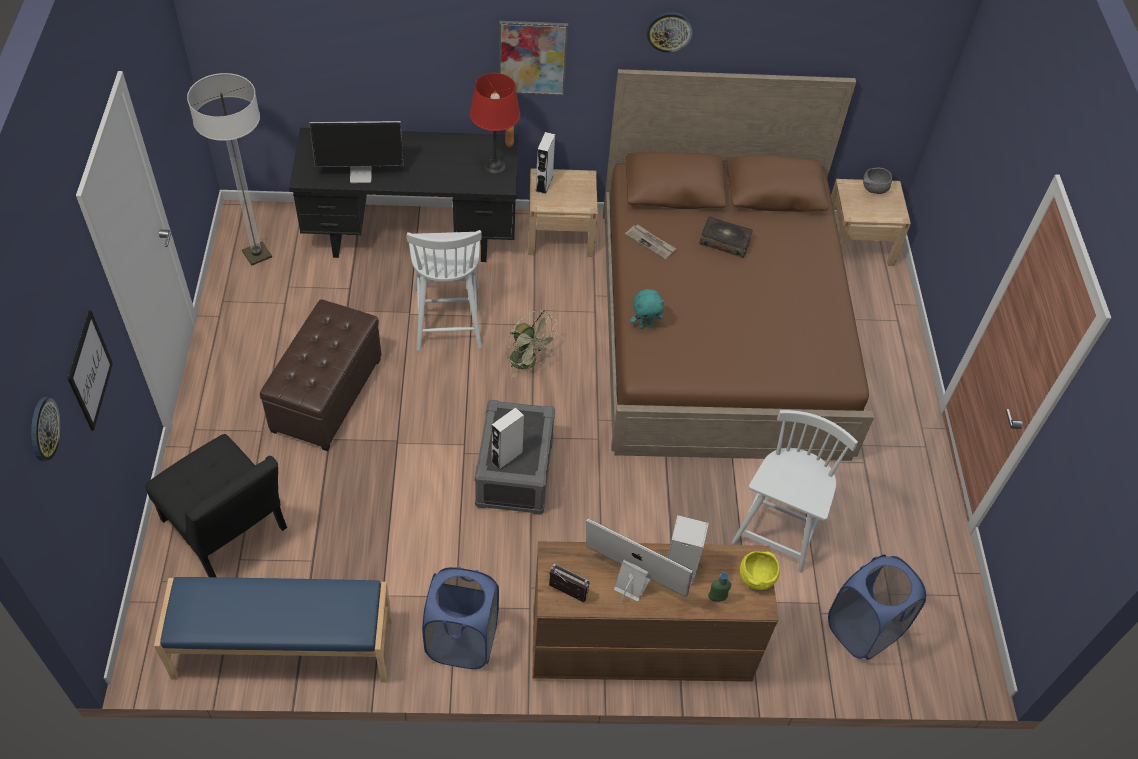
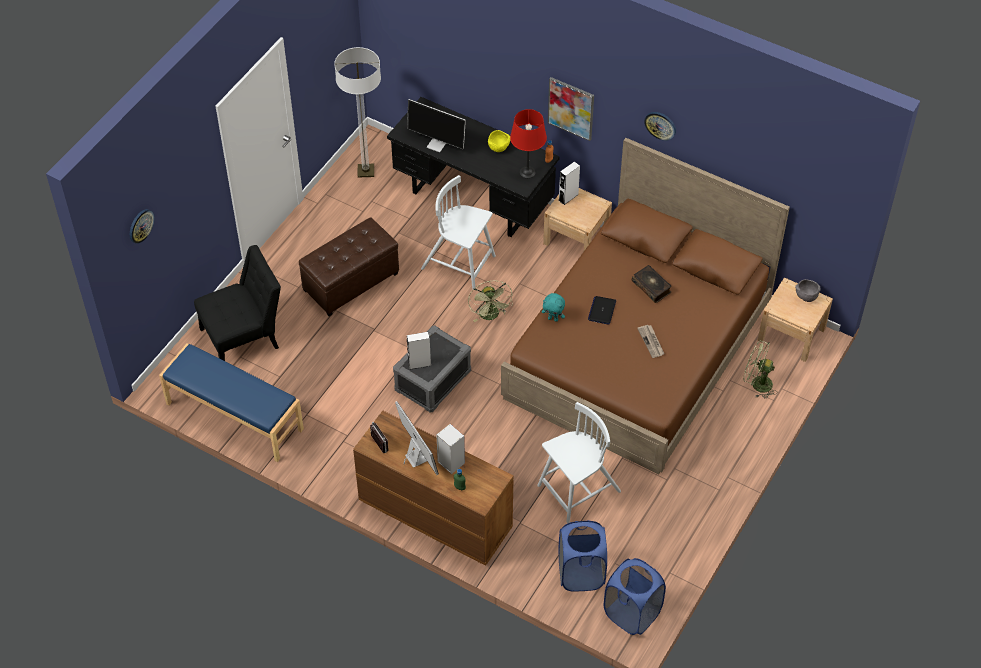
camera: 35 degrees right, 0 degrees up
picture [68,311,113,431] -> none
black chair [145,434,287,577] -> black chair turned 105 degrees counterclockwise [194,245,281,361]
white chair [407,230,482,351] -> white chair turned 90 degrees clockwise [421,175,496,289]
blue laundry basket [422,567,499,669] -> blue laundry basket moved to [604,558,666,635]
newspaper [625,225,676,259] -> newspaper moved to [637,325,664,358]
yellow bowl [740,551,780,590] -> yellow bowl moved to [488,130,510,152]
none -> laptop [588,296,616,325]
none -> green fan [743,341,777,399]

